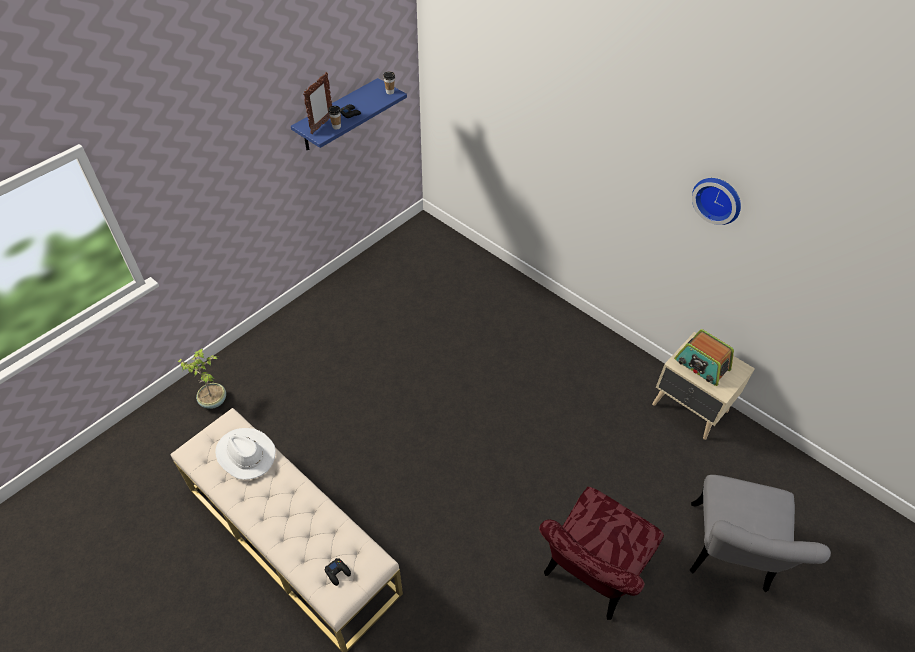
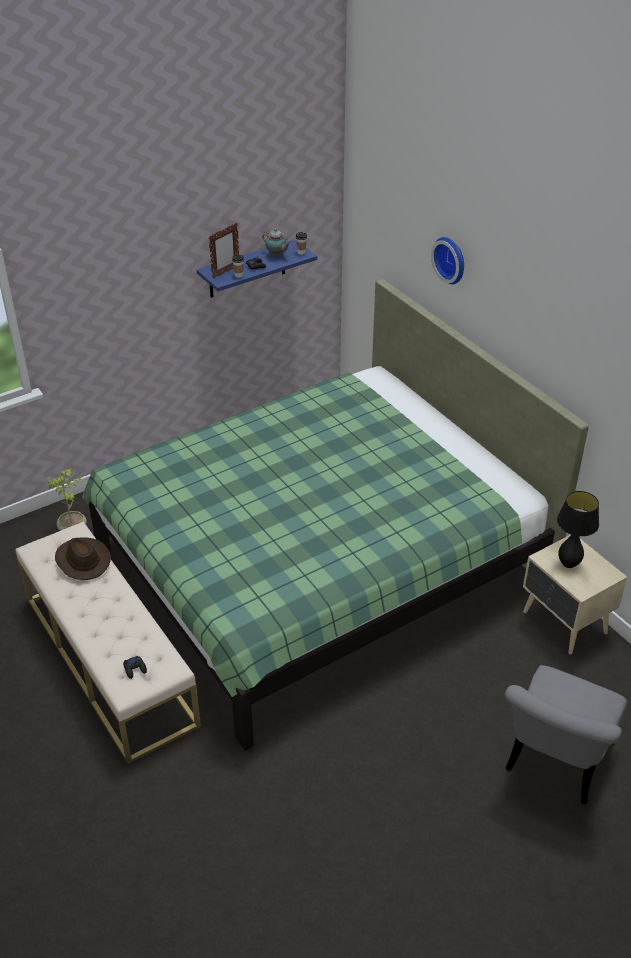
camera: 15 degrees right, 10 degrees down
white hat [215,428,276,480] -> brown hat [55,537,111,580]
red chair [539,487,664,620] -> none
radio [674,329,734,386] -> black table lamp [557,491,599,568]
wall clock [692,178,741,225] -> wall clock moved to [431,237,464,284]
none -> green bed [82,279,589,751]
none -> teapot [262,228,291,256]

